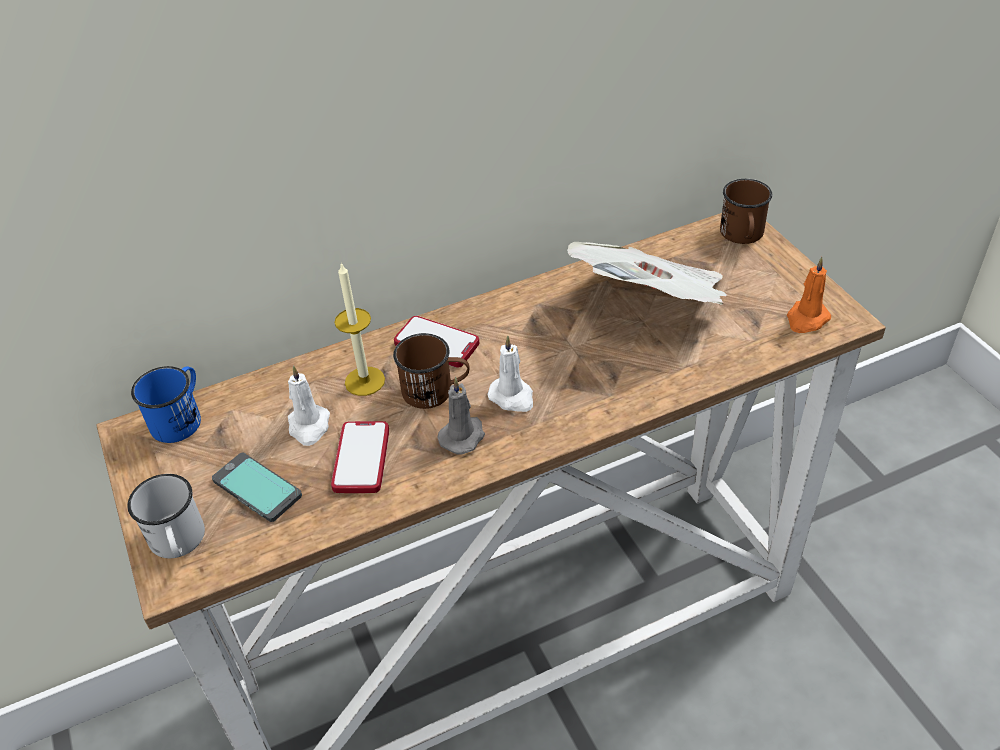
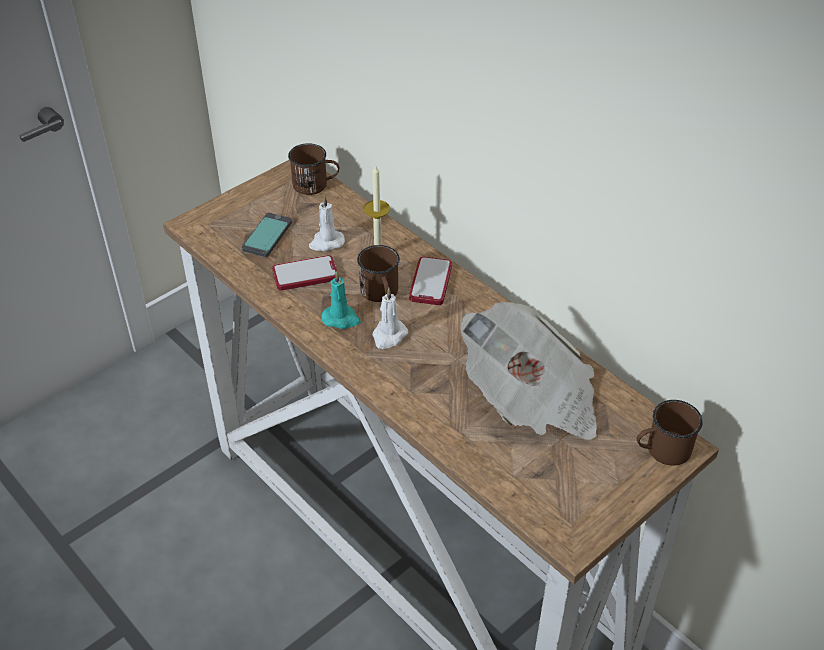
camera: 70 degrees right, 0 degrees up
white mug [127,474,205,558] -> none
blue mug [131,366,201,443] -> brown mug [288,143,339,195]
grey candle [437,377,485,454] -> turquoise candle [321,271,361,329]
orange candle [787,257,831,333] -> none

